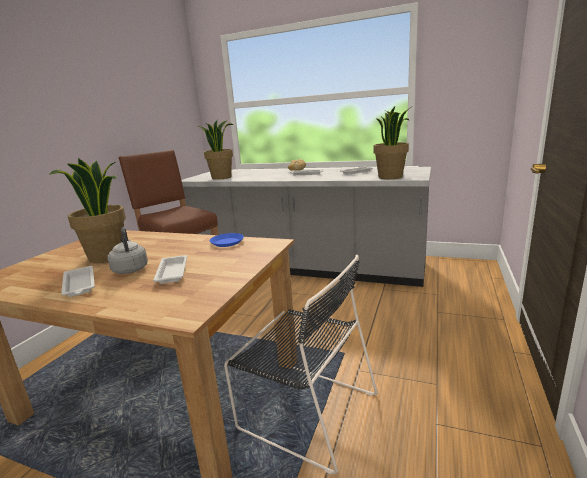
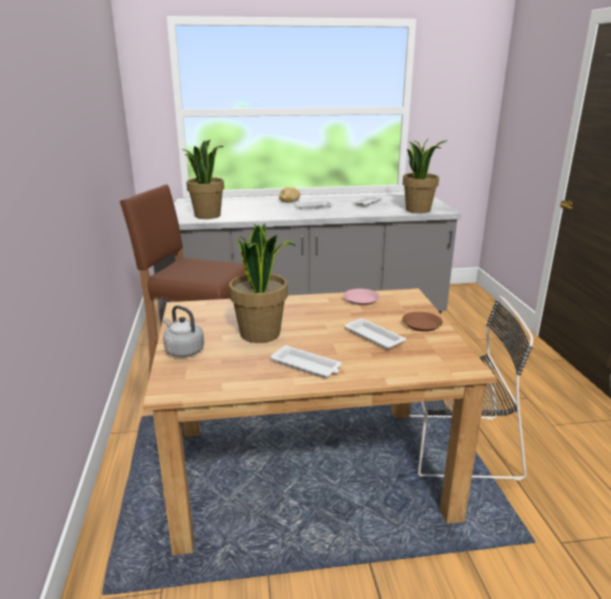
camera: 30 degrees left, 5 degrees up
grey kettle [107,227,148,274] -> grey kettle moved to [163,305,204,357]
blue plate [210,233,244,247] -> pink plate [344,289,380,305]
none -> brown plate [402,312,443,332]

